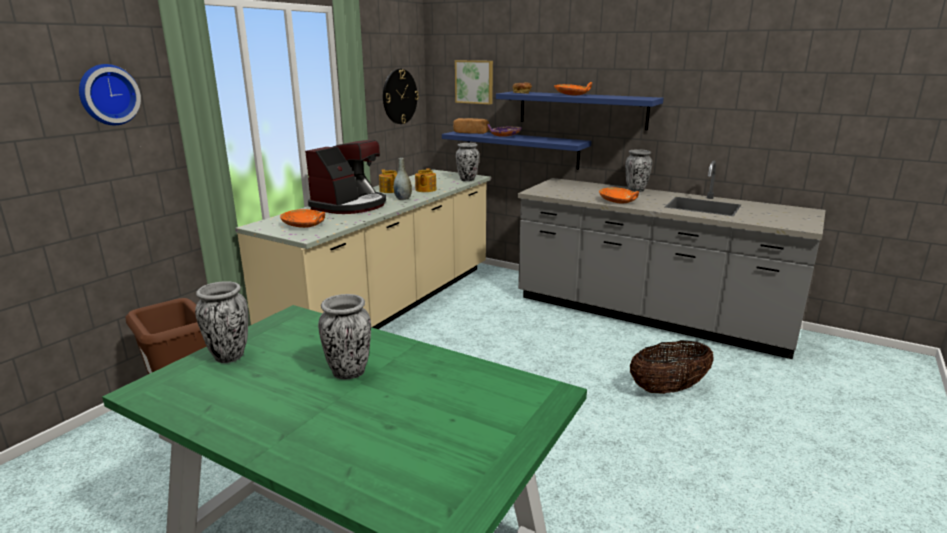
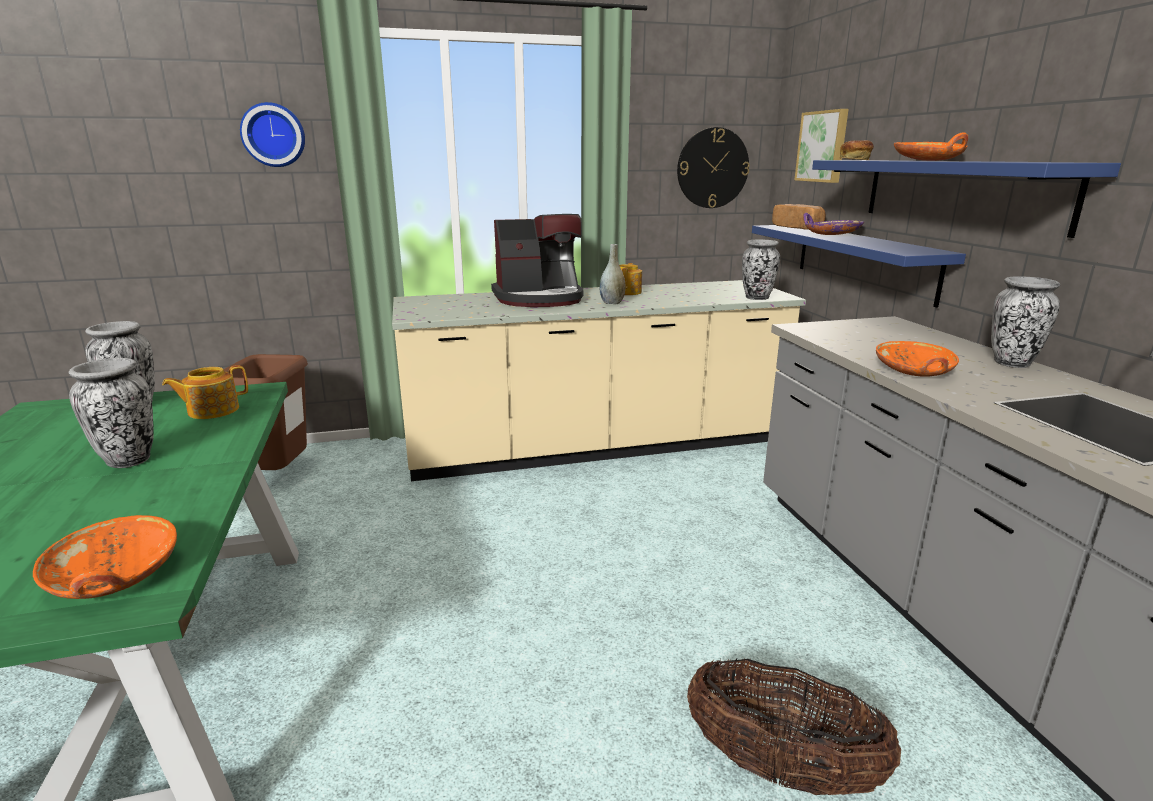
camera: 45 degrees right, 0 degrees up
orange bowl [280,209,325,228] -> orange bowl moved to [33,515,177,599]
teapot [415,168,437,192] -> teapot moved to [162,365,248,419]

